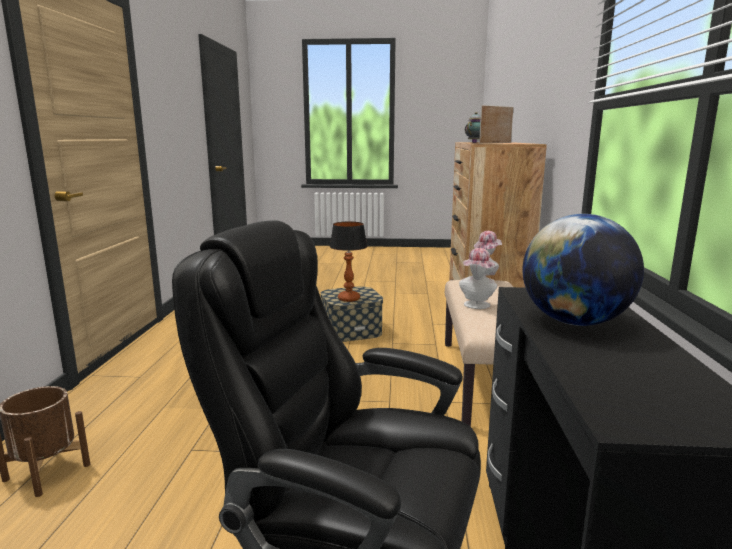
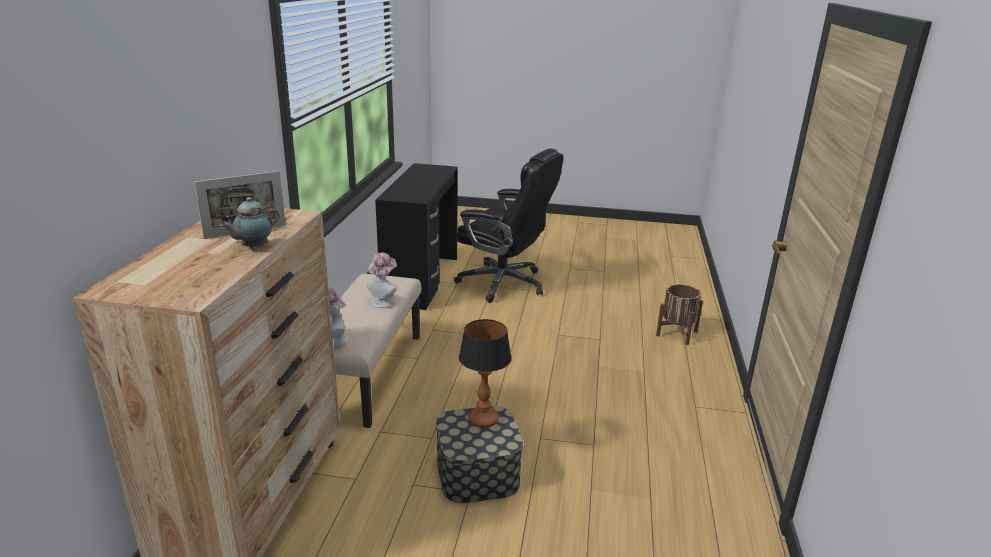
camera: 175 degrees left, 10 degrees up
globe [523,214,644,326] -> none

